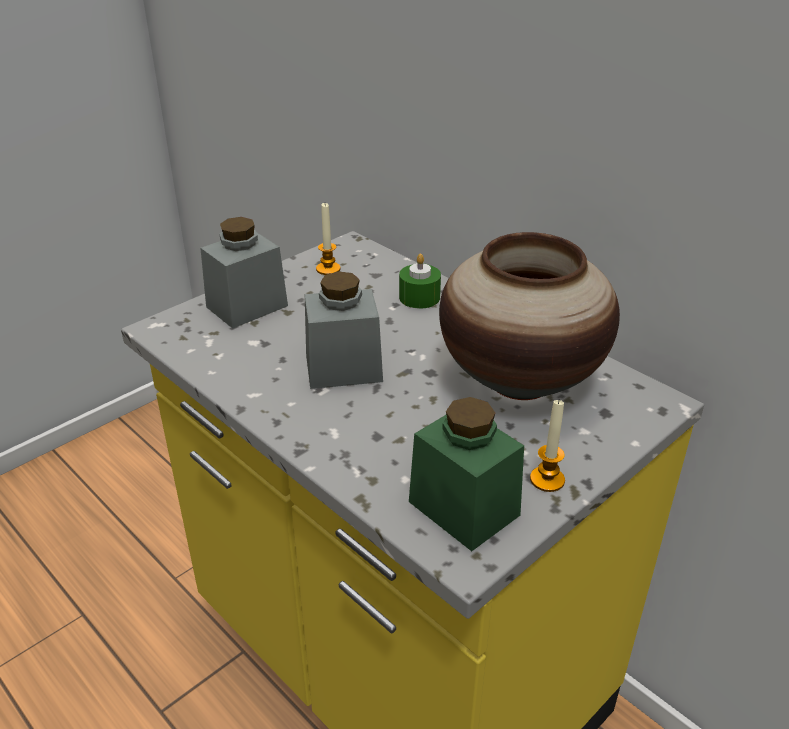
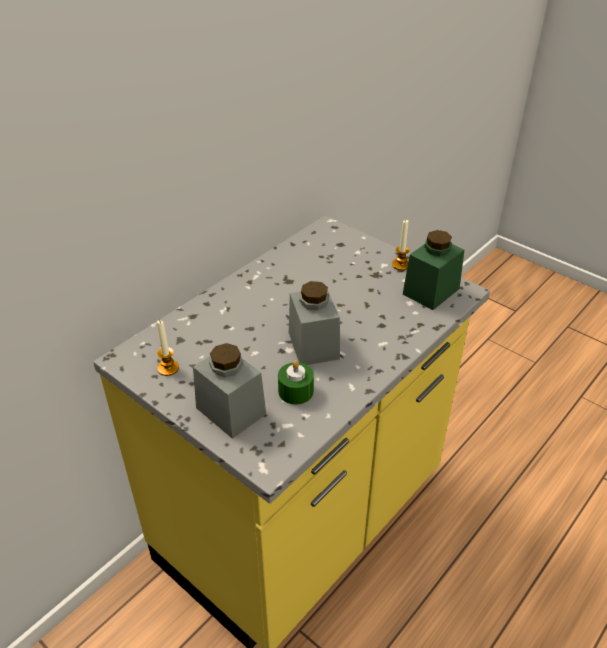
camera: 95 degrees left, 5 degrees up
green candle [399,254,441,309] -> green candle moved to [278,360,314,405]
vase [439,232,620,400] -> none

